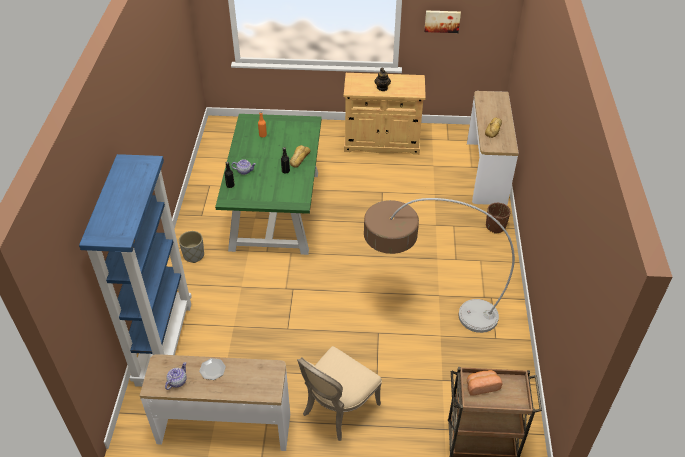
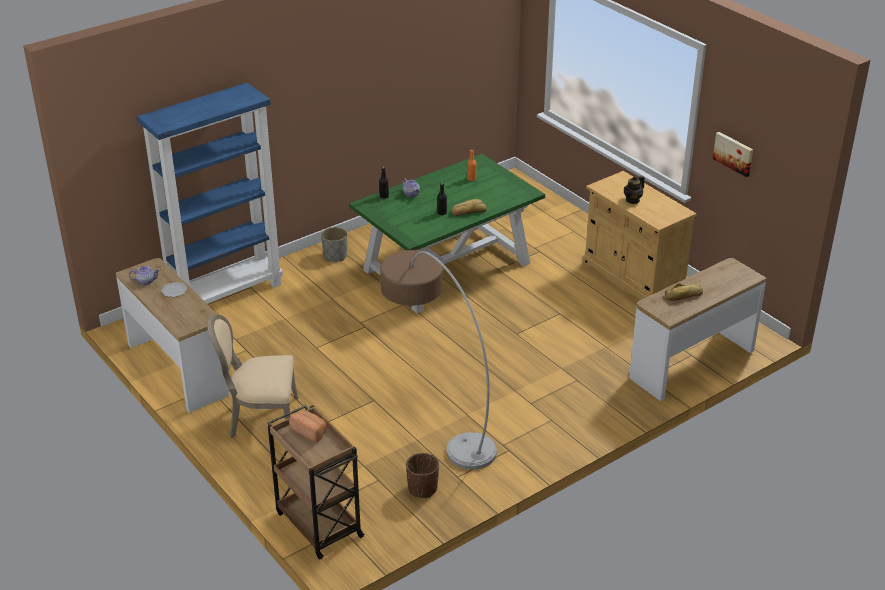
camera: 50 degrees right, 10 degrees down
brown planter [486,203,511,234] -> brown planter moved to [406,453,439,498]

